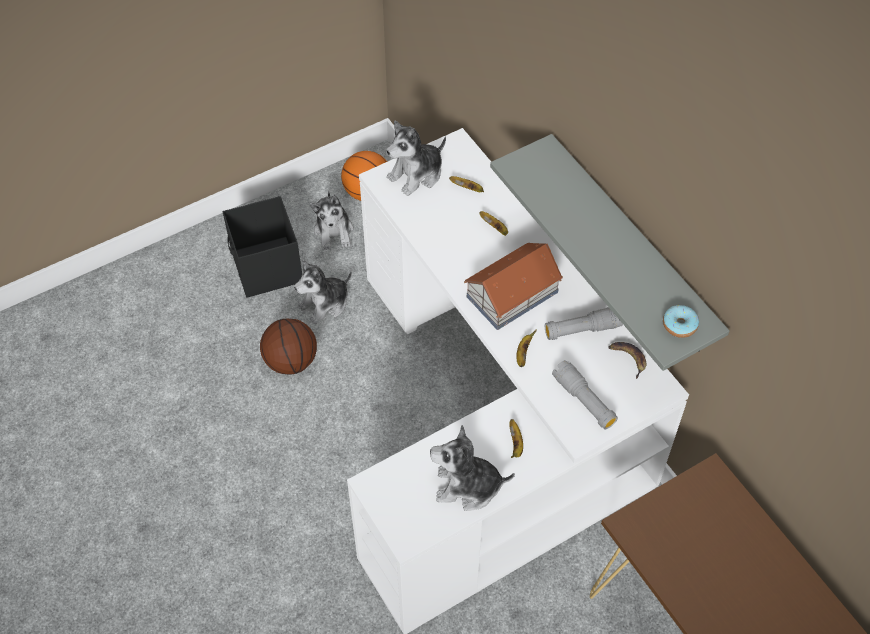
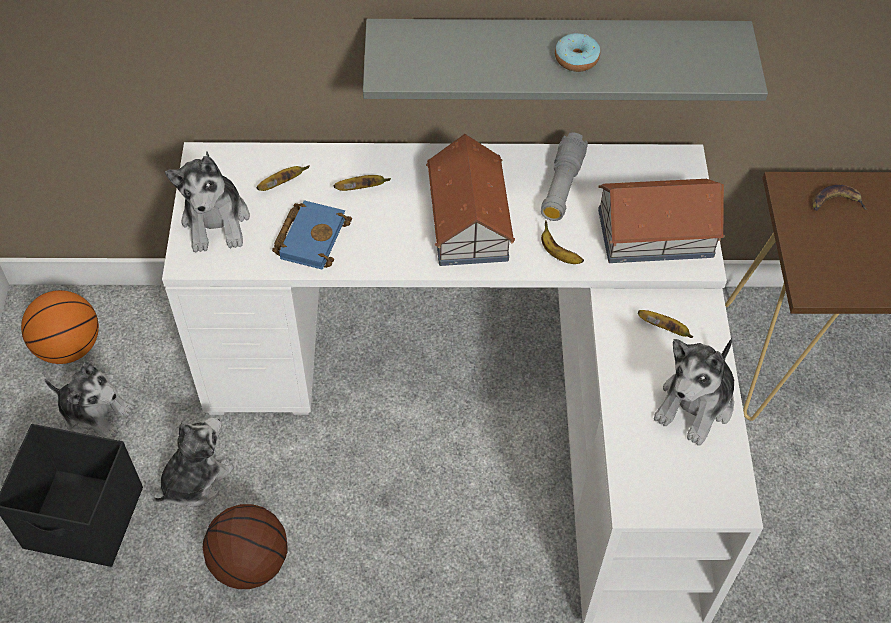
camera: 60 degrees left, 0 degrees up
plush toy [294,259,352,324] -> plush toy turned 135 degrees counterclockwise [153,417,234,507]
grey flashlight [552,360,618,429] -> toy house [598,179,725,263]
banana [608,342,646,379] -> banana moved to [812,185,867,211]
donut [663,305,699,338] -> donut moved to [555,33,600,72]
none -> blue book [272,201,352,270]

